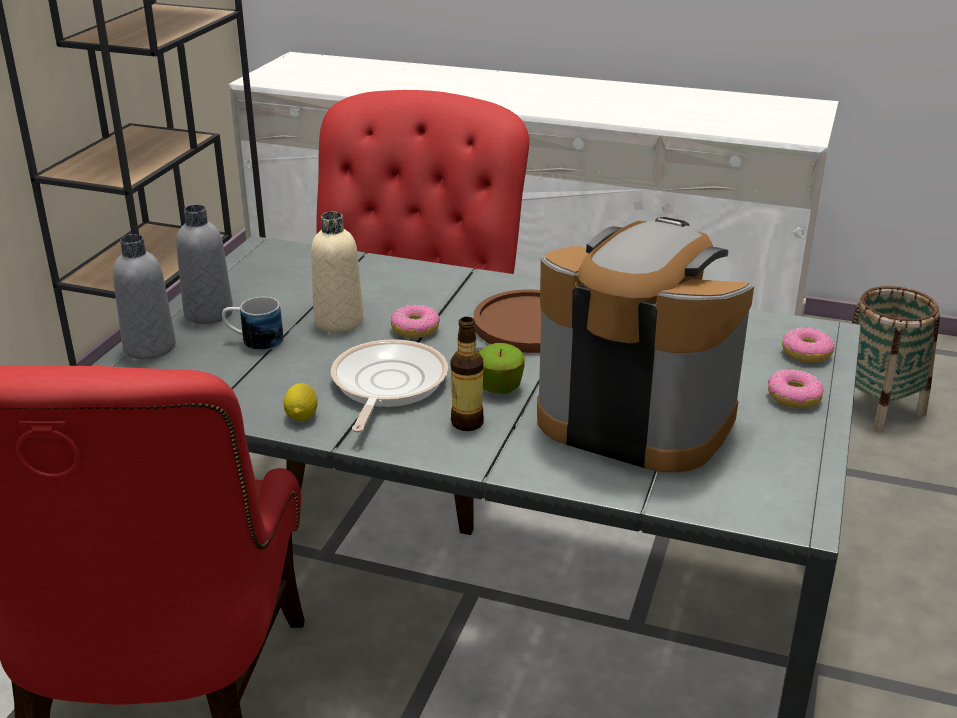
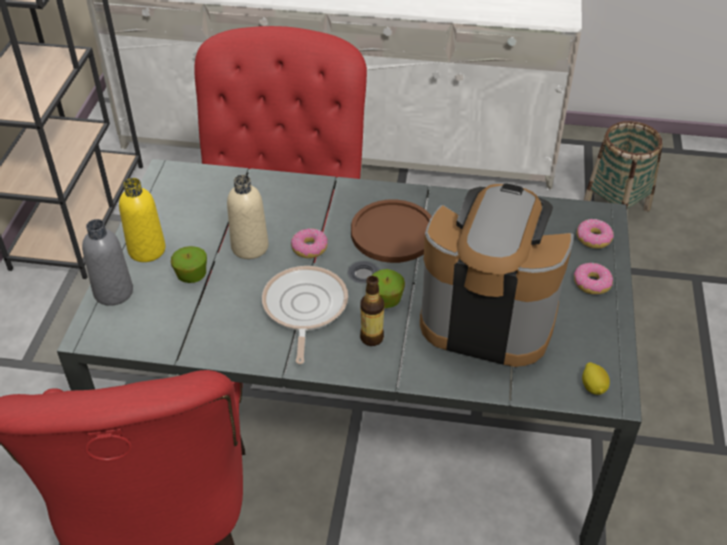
camera: 10 degrees left, 15 degrees up
grey bottle [176,205,233,324] -> yellow bottle [119,178,166,262]
mug [222,297,283,351] -> apple [171,246,207,283]
lemon [284,383,318,421] -> lemon moved to [582,362,610,395]

